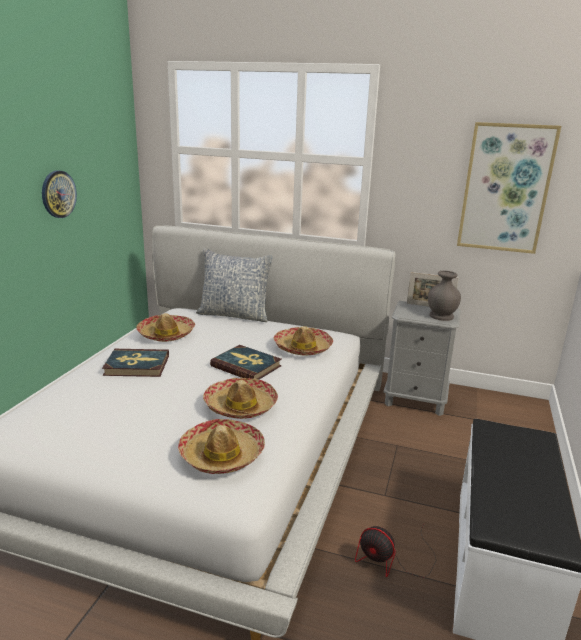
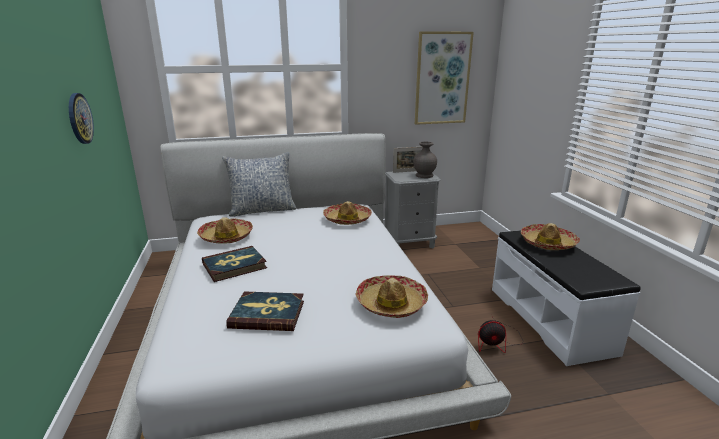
camera: 30 degrees left, 0 degrees up
hat [203,378,278,419] -> hat moved to [521,223,580,250]
book [210,345,282,380] -> book moved to [226,291,304,331]

